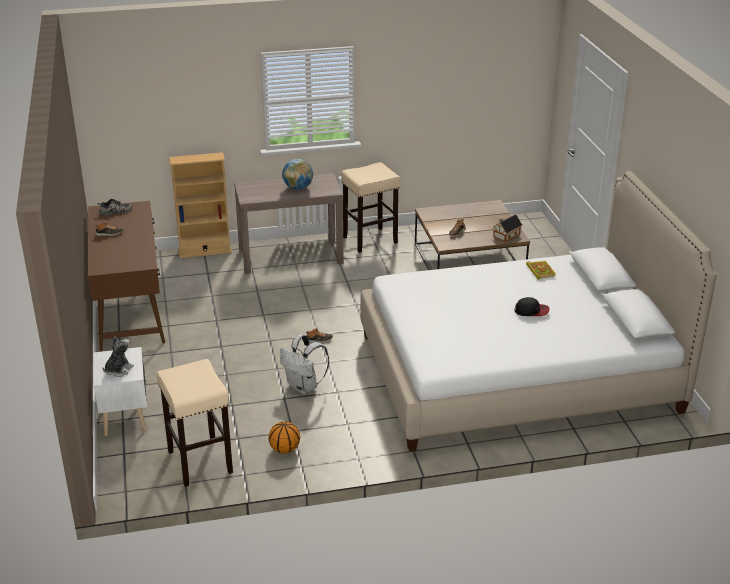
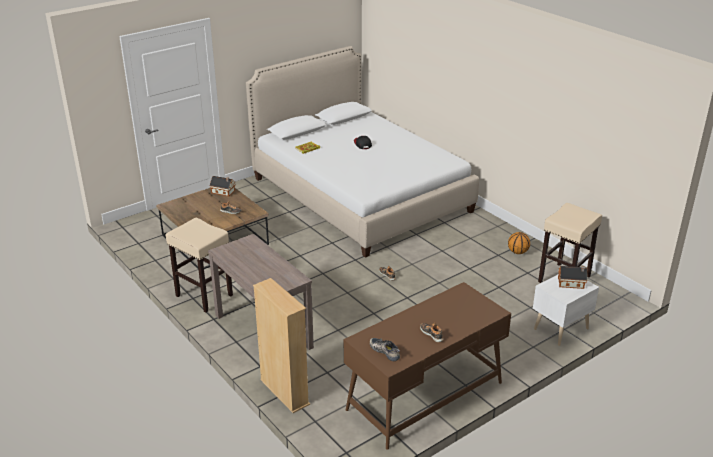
camera: 115 degrees left, 0 degrees up
plush toy [102,336,134,377] -> toy house [558,266,587,289]
white backpack [280,334,329,394] -> none
globe [282,159,313,190] -> none

